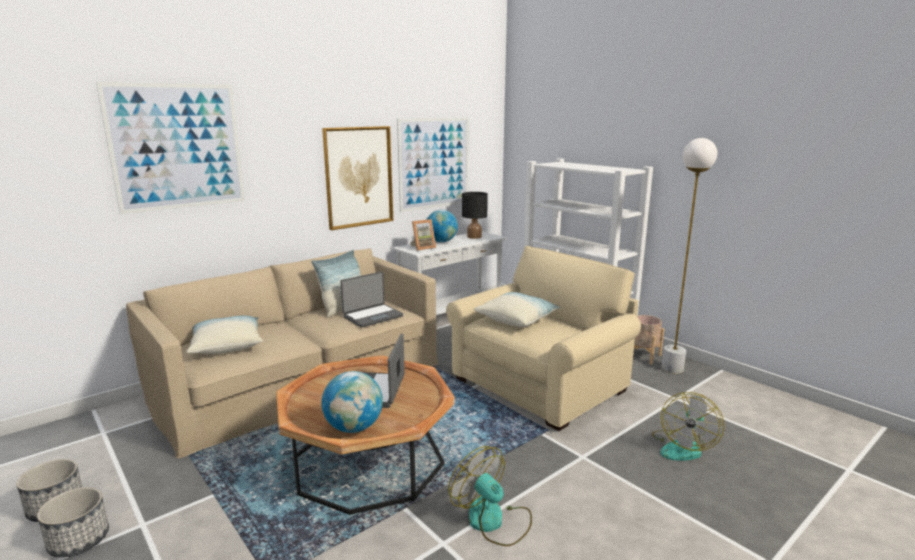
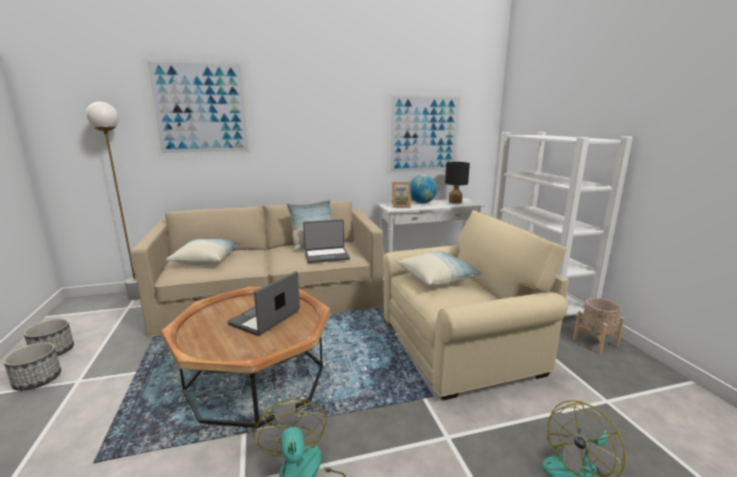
camera: 25 degrees right, 0 degrees up
globe [321,371,383,433] -> none
picture [322,126,393,230] -> none
white floor lamp [662,138,717,374] -> white floor lamp moved to [86,102,140,300]

